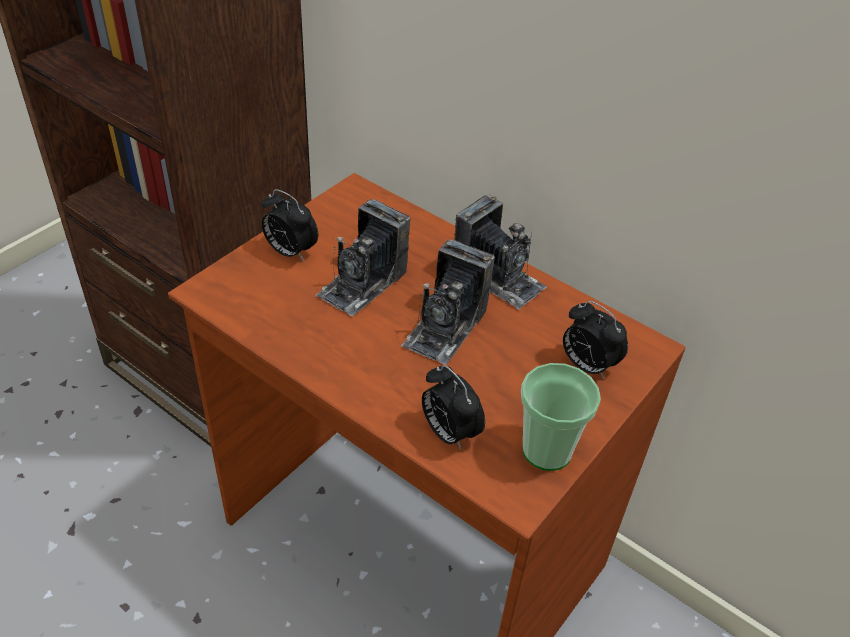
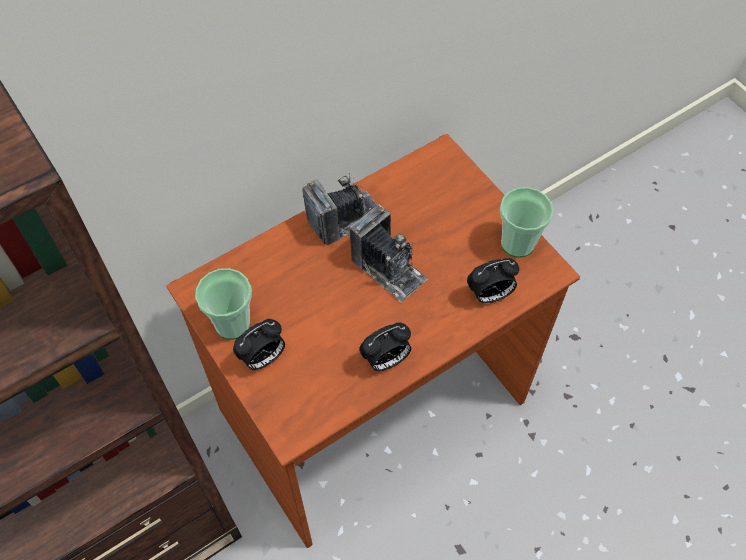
camera: 70 degrees left, 15 degrees up
camera [315,199,410,316] -> none
alarm clock [563,301,628,379] -> alarm clock moved to [359,322,411,371]
none -> cup [195,268,252,340]

